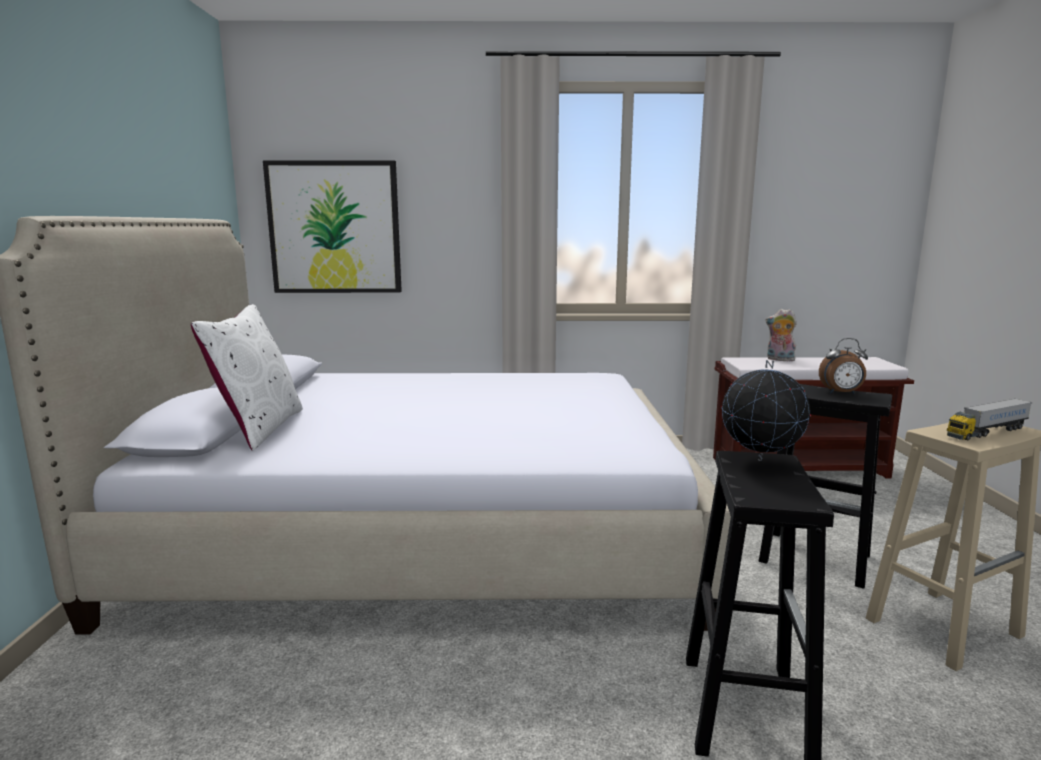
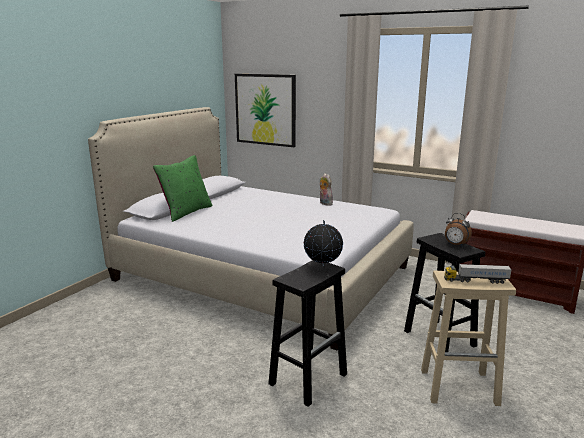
camera: 30 degrees right, 5 degrees up
white pillow [191,304,303,451] -> green pillow [153,155,212,222]
plush toy [766,309,797,361] -> plush toy moved to [320,174,333,205]

